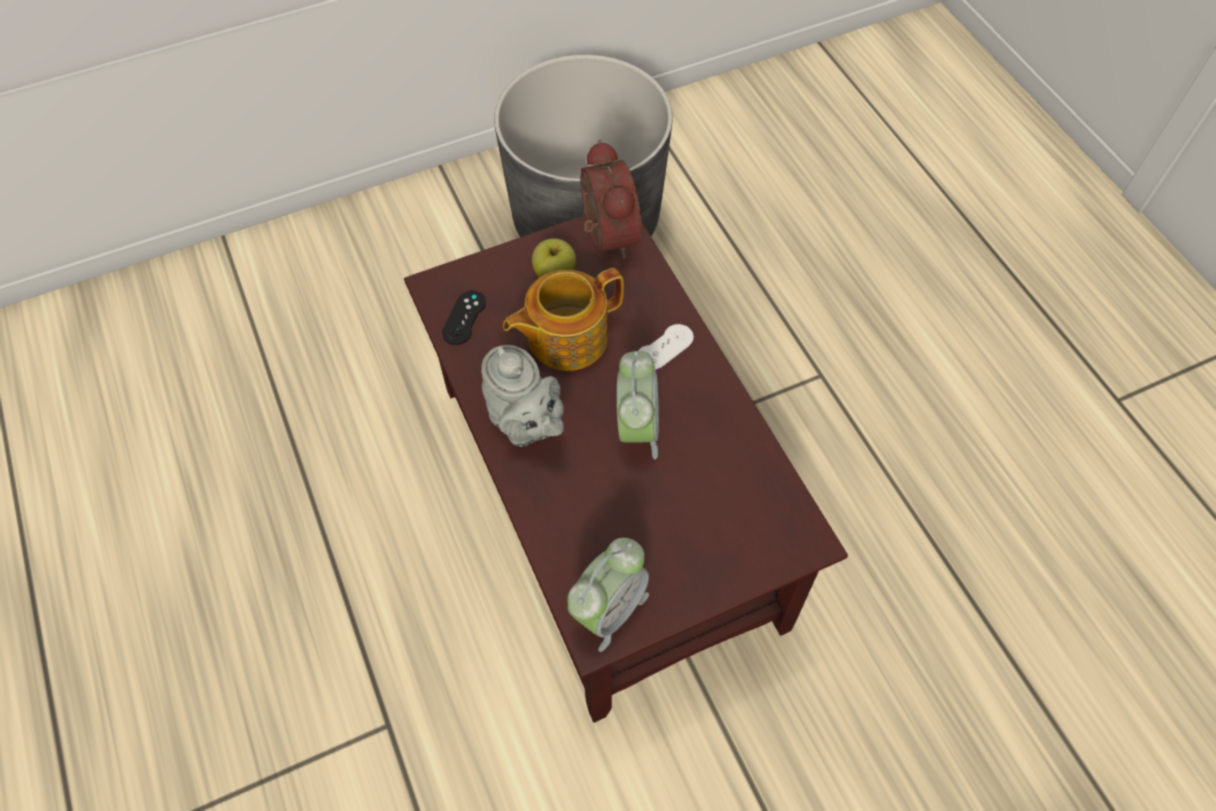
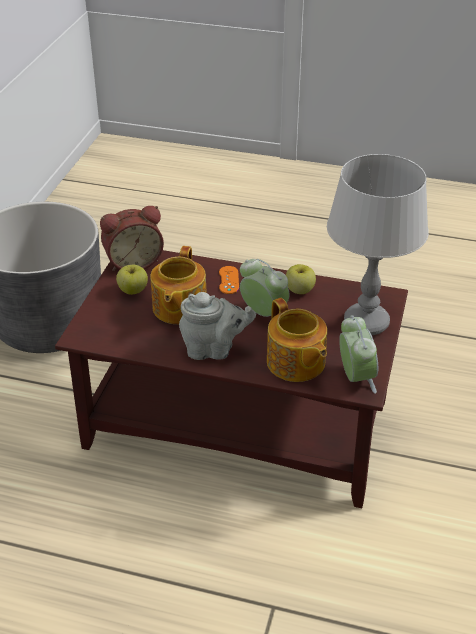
camera: 50 degrees left, 20 degrees down
black game controller [442,291,486,345] -> none
alarm clock [580,140,642,259] -> alarm clock turned 135 degrees clockwise [100,206,164,271]
white game controller [638,324,694,370] -> orange game controller [219,266,239,294]
none -> teapot [267,298,327,382]
none -> apple [286,264,316,294]
none -> grey table lamp [327,154,429,335]

